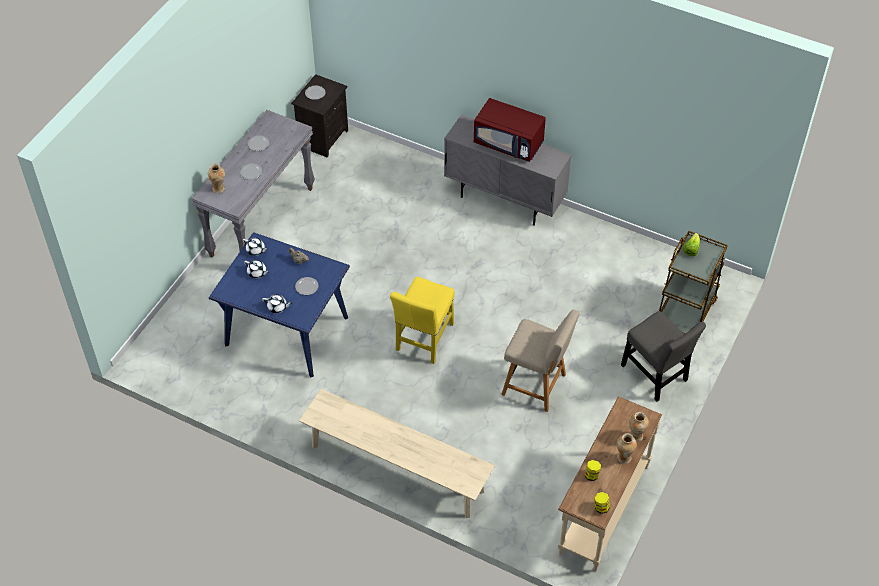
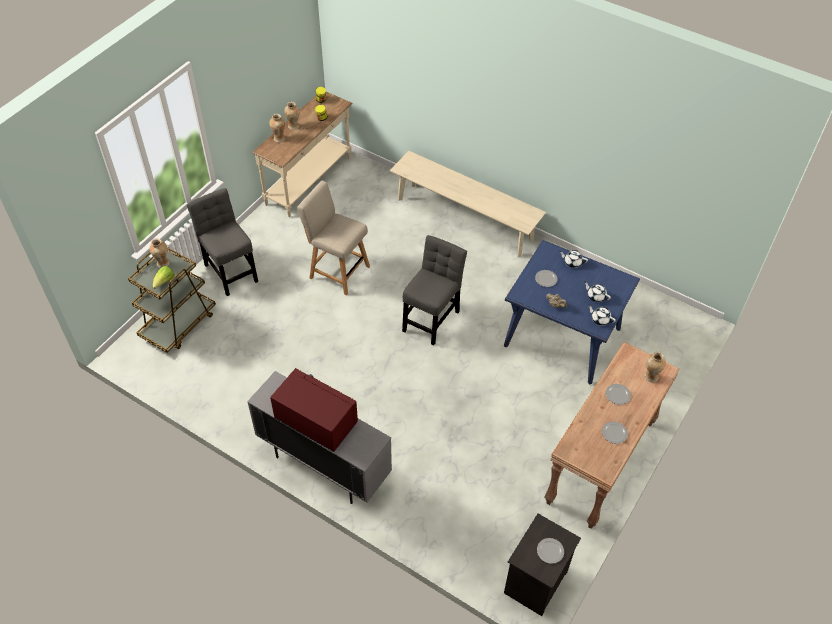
camera: 175 degrees left, 0 degrees up
grey console table [191,110,315,258] -> brown console table [544,342,680,529]
yellow chair [390,277,454,364] -> grey chair [402,235,467,346]
none -> vase [149,238,169,268]

